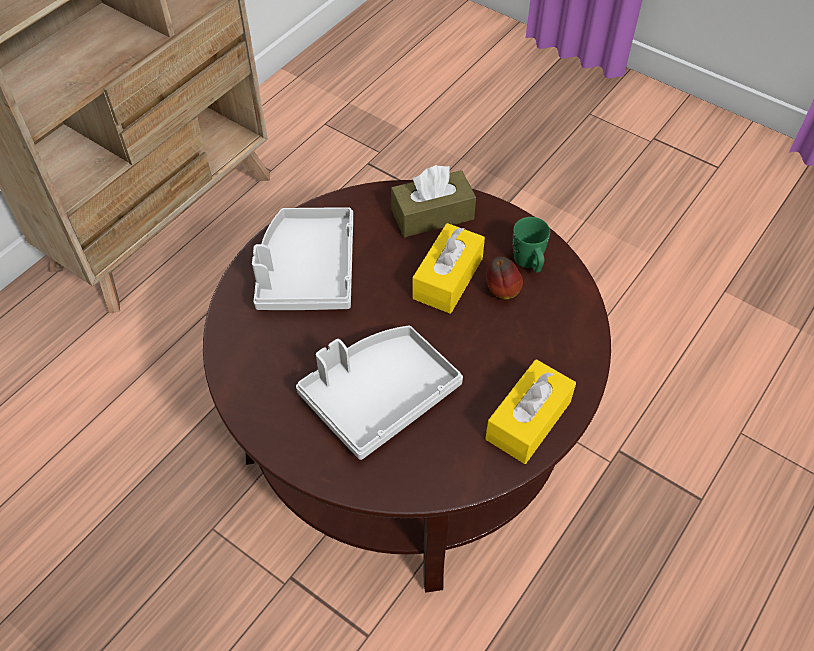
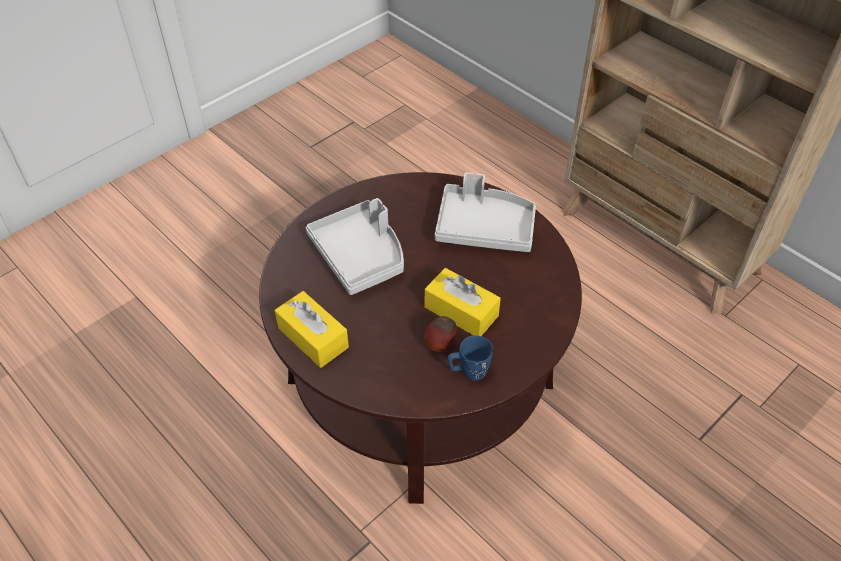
camera: 100 degrees right, 5 degrees down
brown tissue box [391,165,476,237] -> none
green mug [513,217,550,273] -> blue mug [447,335,493,381]

